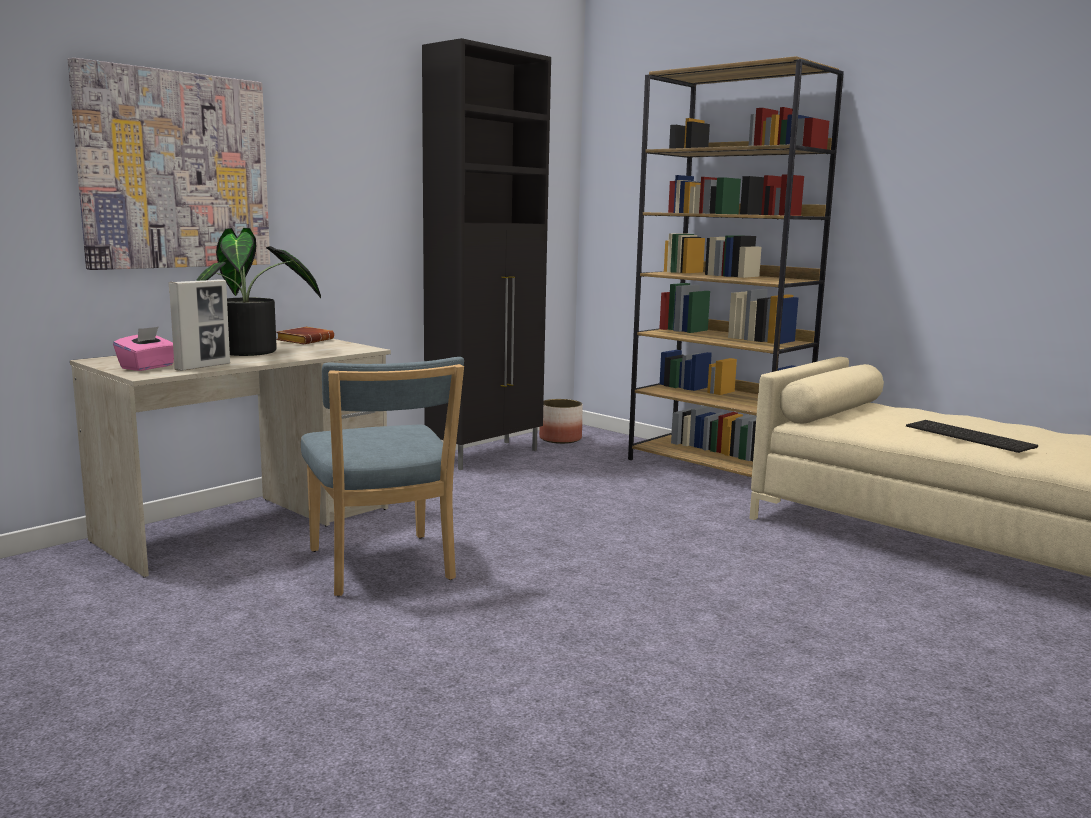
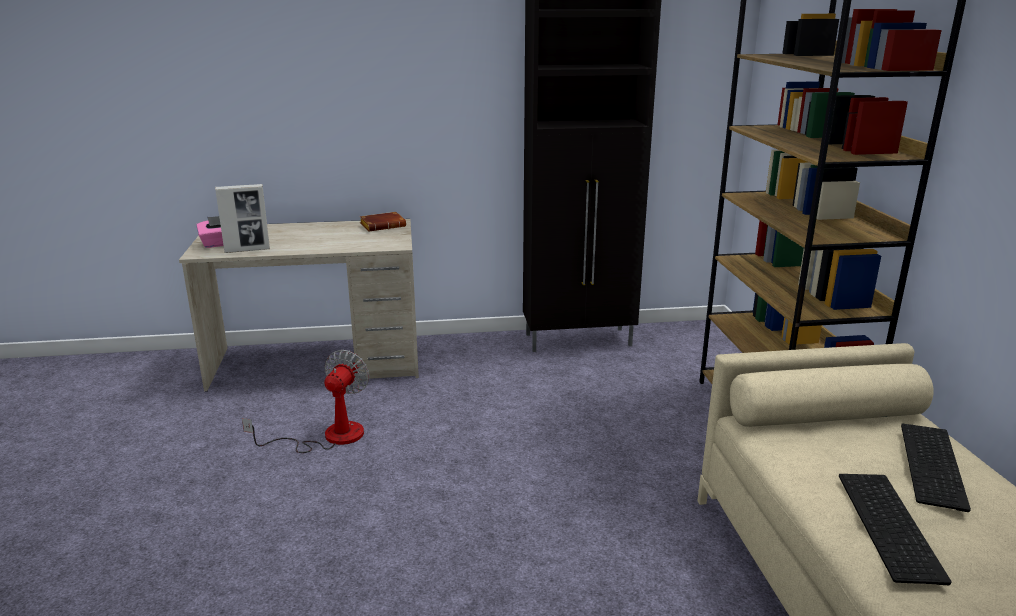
camera: 40 degrees right, 10 degrees up
picture [68,57,270,270] -> none
potted plant [196,228,321,356] -> none
blue chair [301,357,464,596] -> fan [242,350,370,453]
planter [539,399,583,444] -> none
none -> keyboard [901,424,971,512]

